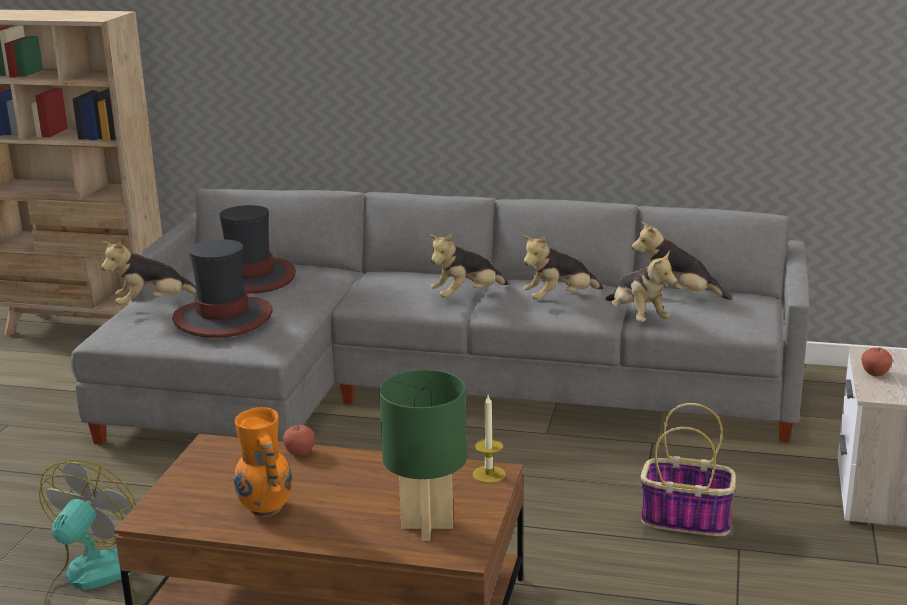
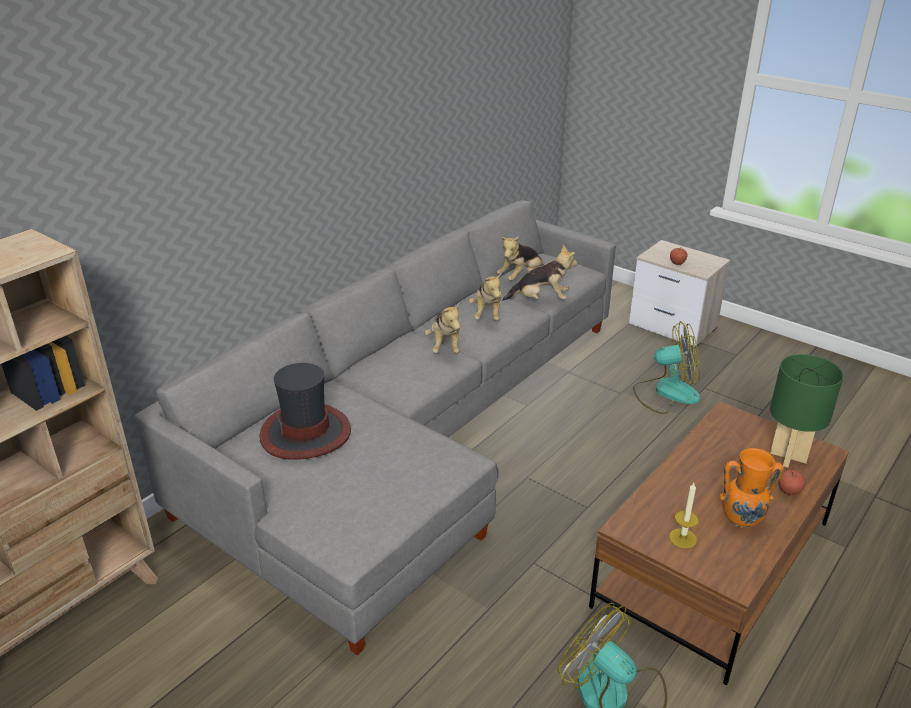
camera: 65 degrees left, 10 degrees up
plush toy [101,241,197,305] -> none
hat [172,239,273,338] -> none
apple [283,423,315,456] -> apple moved to [778,470,805,495]
candle [472,395,506,483] -> candle moved to [669,483,699,548]
basket [641,403,736,536] -> fan [633,321,700,414]

